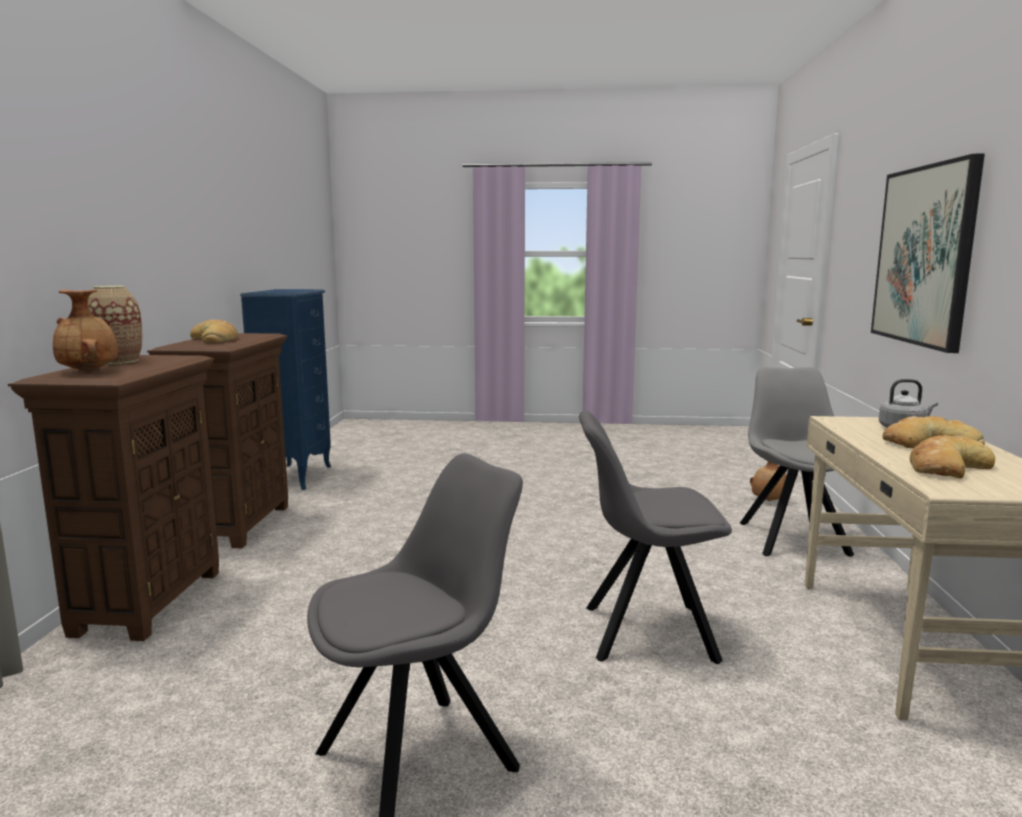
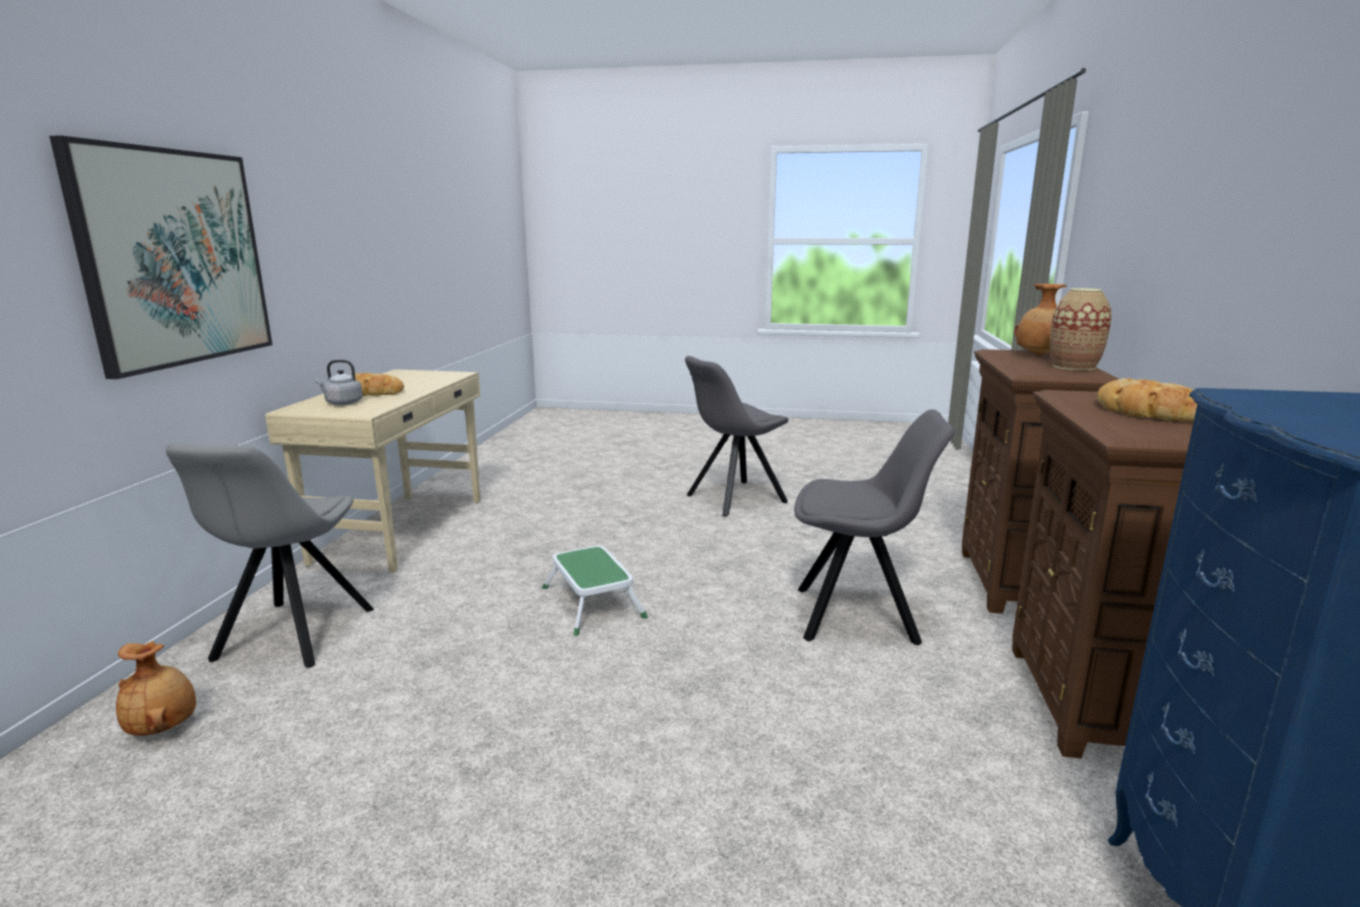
camera: 175 degrees left, 5 degrees up
grey chair [579,410,732,664] -> grey chair moved to [794,409,955,645]
bread [910,435,995,478] -> none
none -> green step ladder [542,546,648,636]

